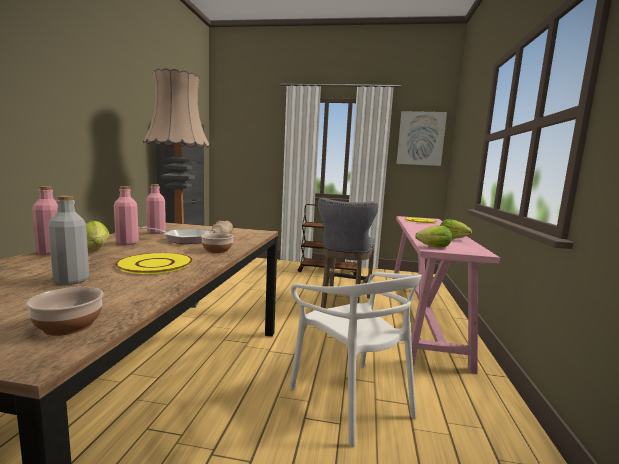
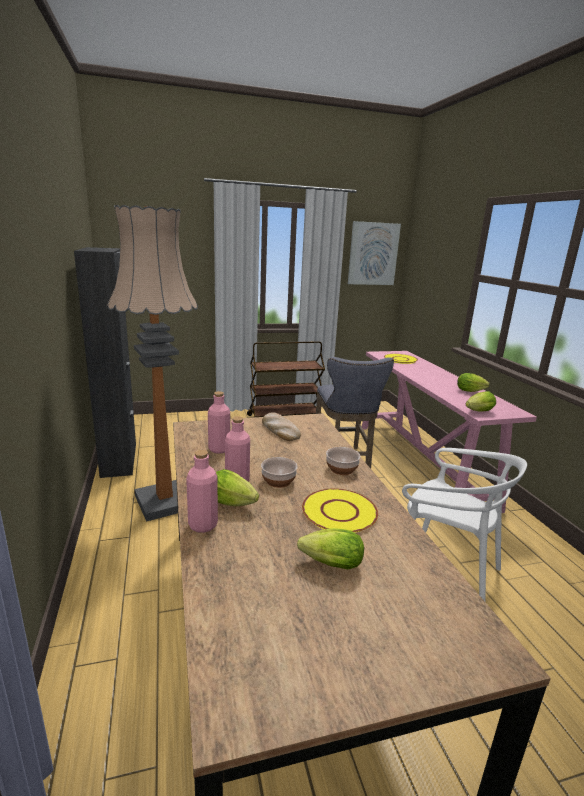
camera: 25 degrees left, 10 degrees up
bowl [26,287,103,336] -> bowl moved to [261,457,298,488]
grey bottle [48,196,89,285] -> lettuce [297,528,364,569]
frying pan [138,227,213,244] -> none

